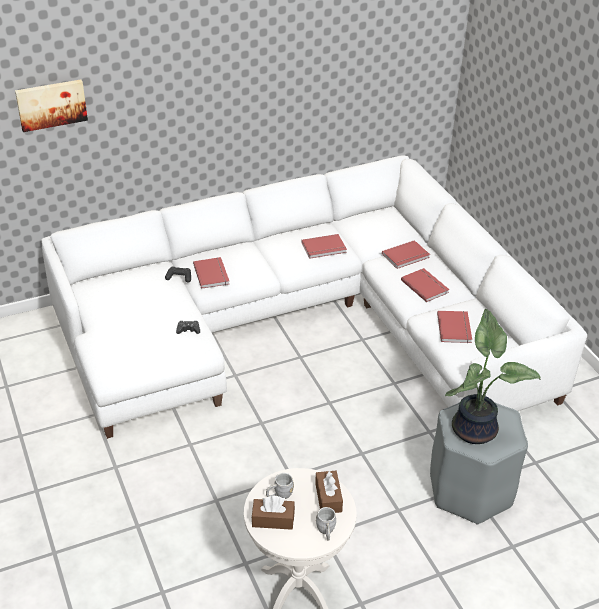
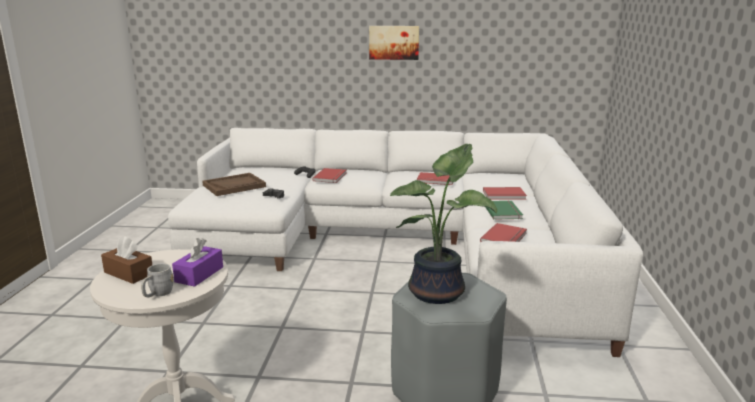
camera: 30 degrees right, 20 degrees down
picture [15,79,88,132] -> picture moved to [369,26,419,60]
grey mug [266,473,294,499] -> none
brown tissue box [315,470,343,513] -> purple tissue box [172,238,223,287]
red book [401,268,449,302] -> green book [485,200,523,219]
none -> brown tray [202,173,266,196]

